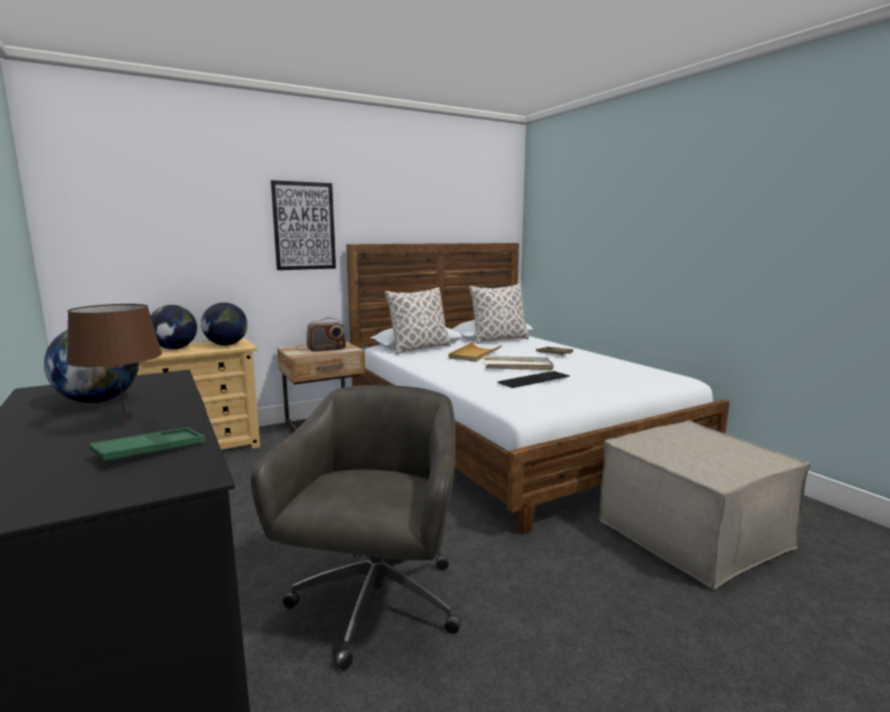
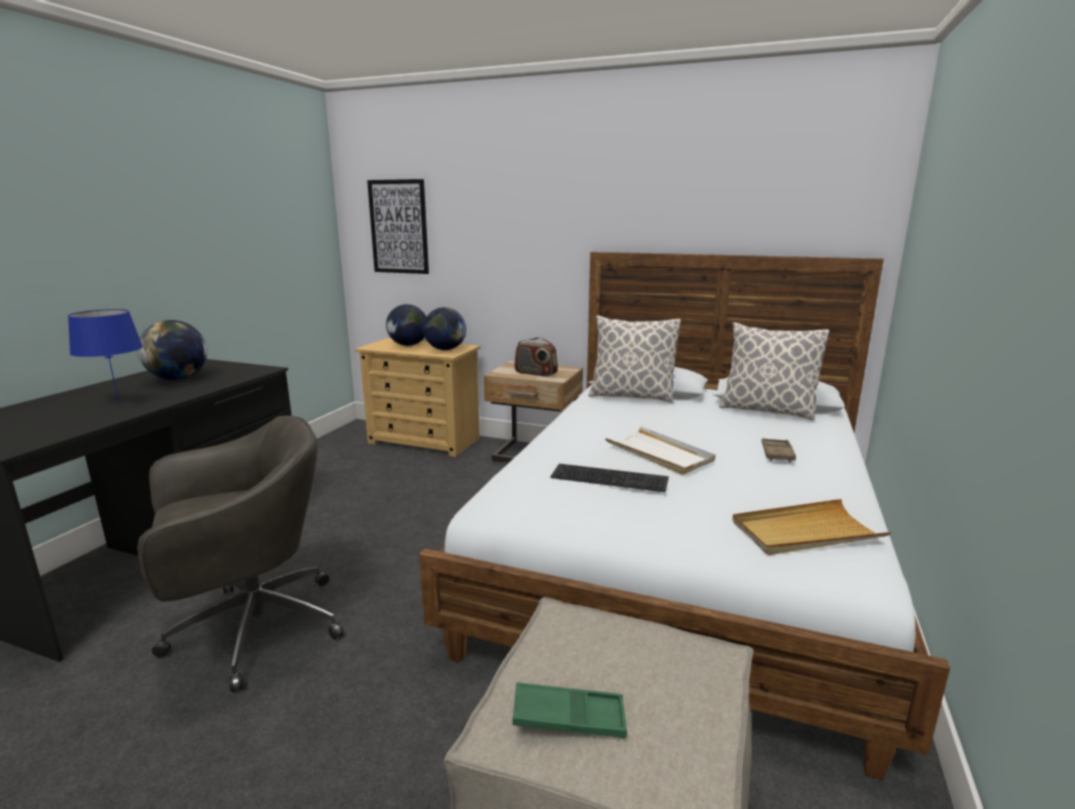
camera: 50 degrees right, 5 degrees up
brown table lamp [66,304,162,428] -> blue table lamp [68,309,143,403]
green tray [90,427,206,464] -> green tray moved to [513,682,627,738]
picture [271,180,336,270] -> picture moved to [367,179,429,274]
beige tray [448,342,502,362] -> beige tray moved to [732,499,891,555]

